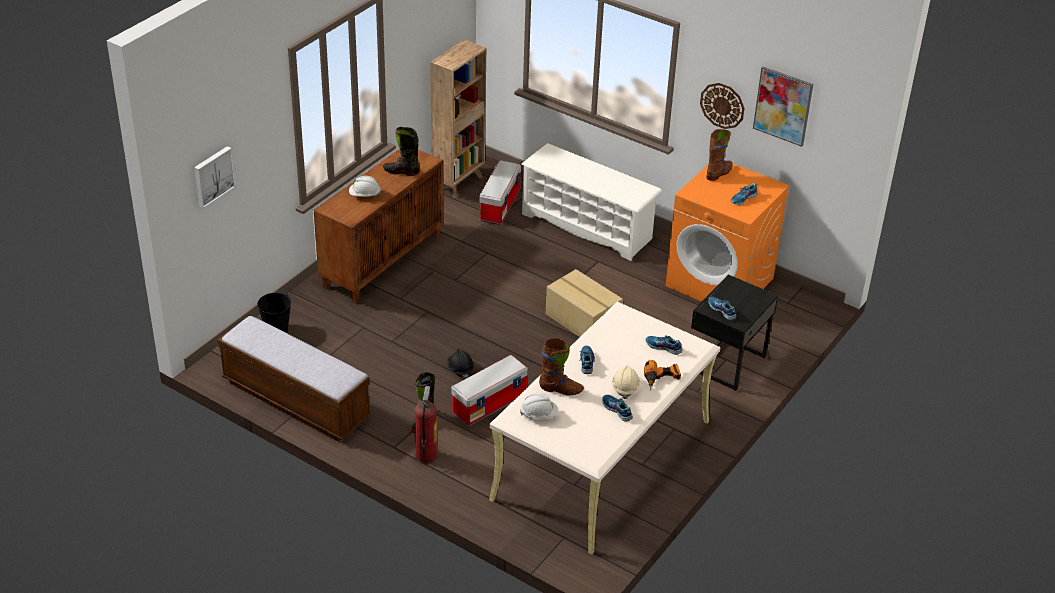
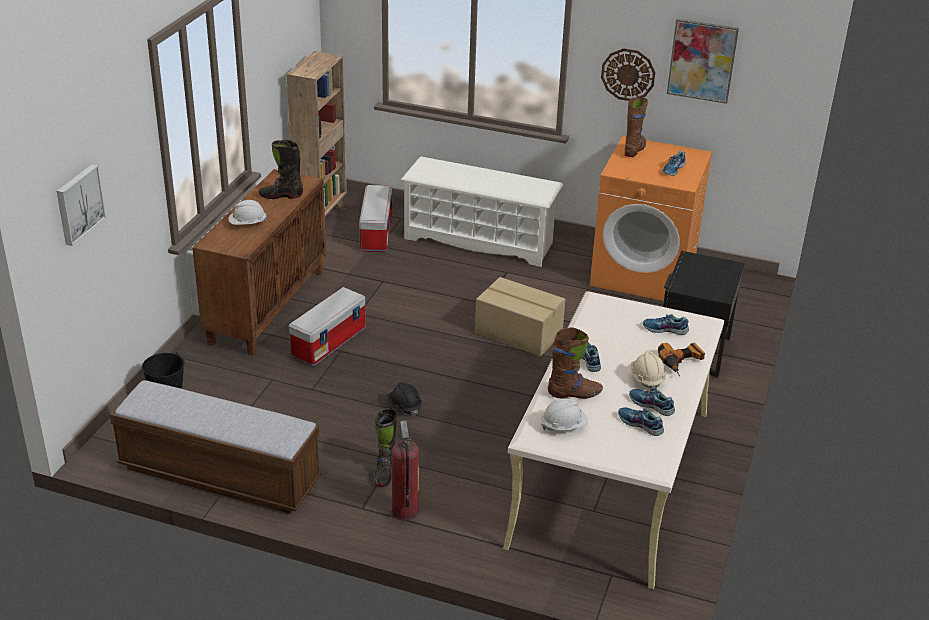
camera: 15 degrees left, 5 degrees down
storage box [451,355,528,426] -> storage box moved to [289,287,366,367]
shoe [708,297,736,320] -> shoe moved to [618,407,664,436]

